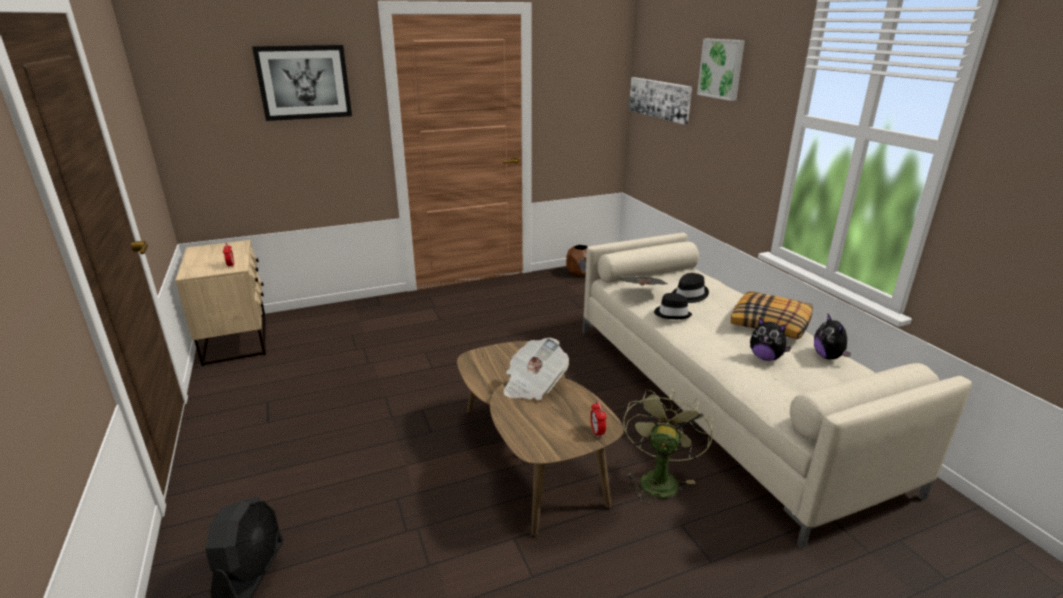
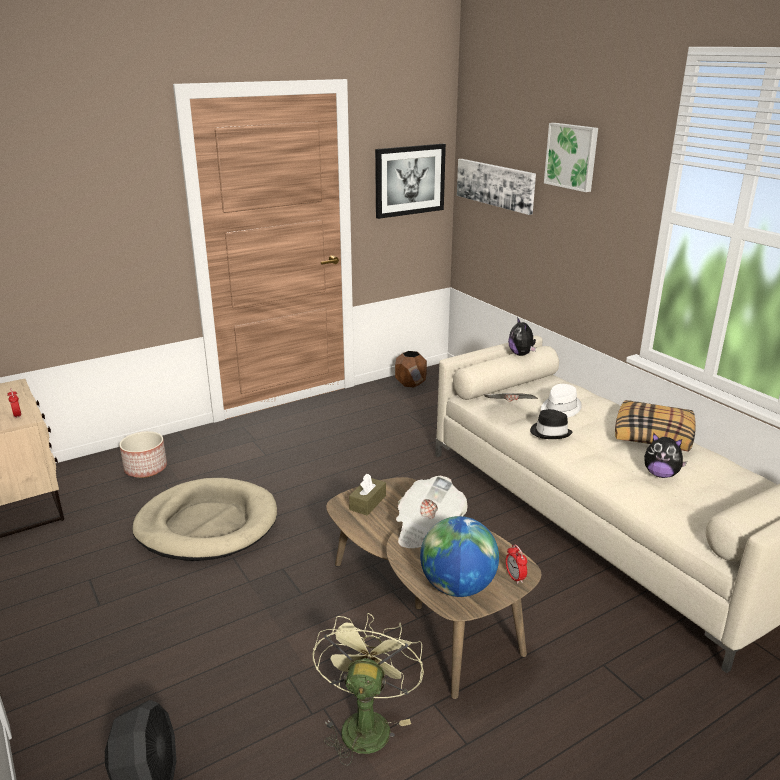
camera: 10 degrees left, 0 degrees up
picture [252,45,352,121] -> picture moved to [375,144,446,219]
green fan [623,388,712,504] -> green fan moved to [312,613,424,766]
black hat [672,273,709,303] -> white hat [541,384,582,418]
plush toy [814,314,851,359] -> plush toy moved to [508,317,536,356]
none -> planter [119,431,167,478]
none -> beige dog bed [132,478,277,561]
none -> brown tissue box [349,474,386,515]
none -> globe [420,516,499,597]

